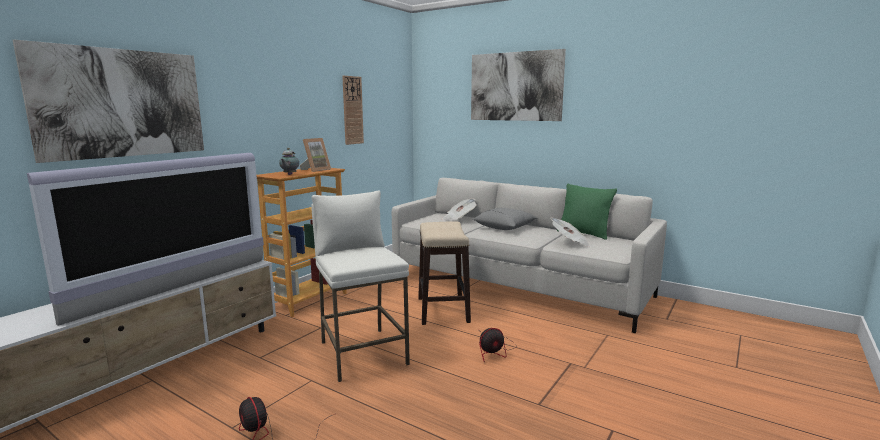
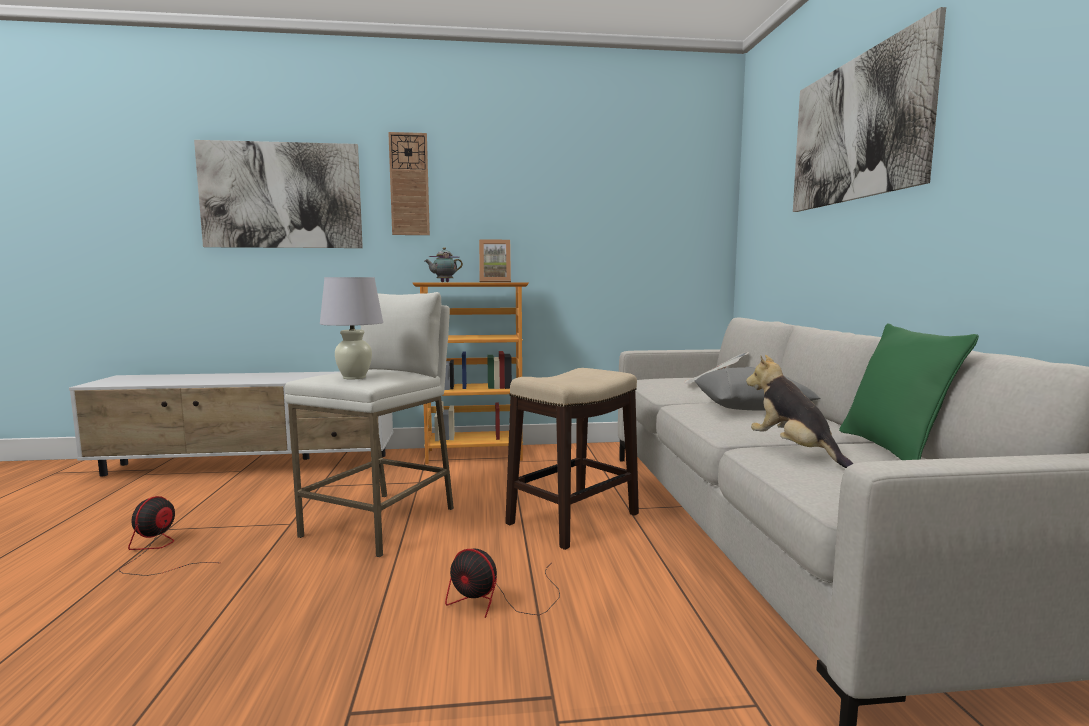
camera: 50 degrees right, 5 degrees down
television [27,153,264,326] -> none
wall clock [342,76,364,145] -> wall clock moved to [388,132,430,235]
newspaper [551,217,590,247] -> plush toy [746,355,853,468]
none -> white table lamp [320,277,383,380]

